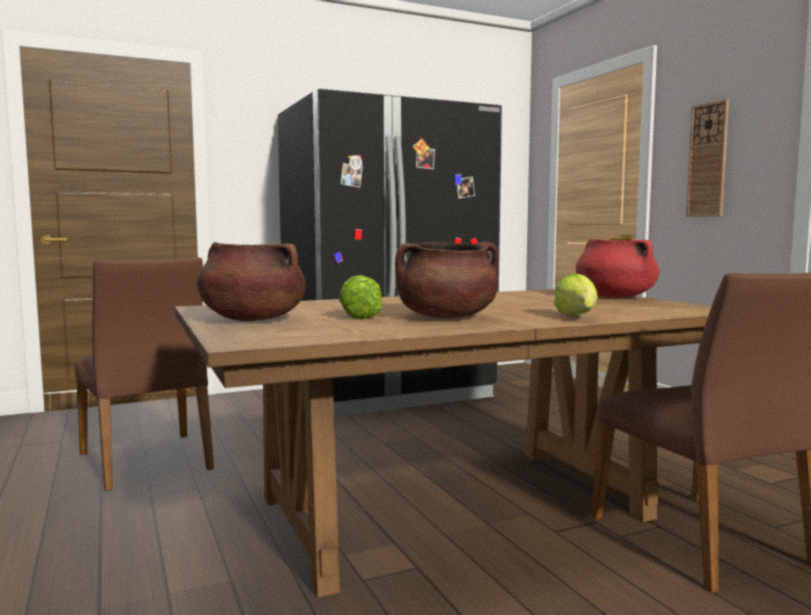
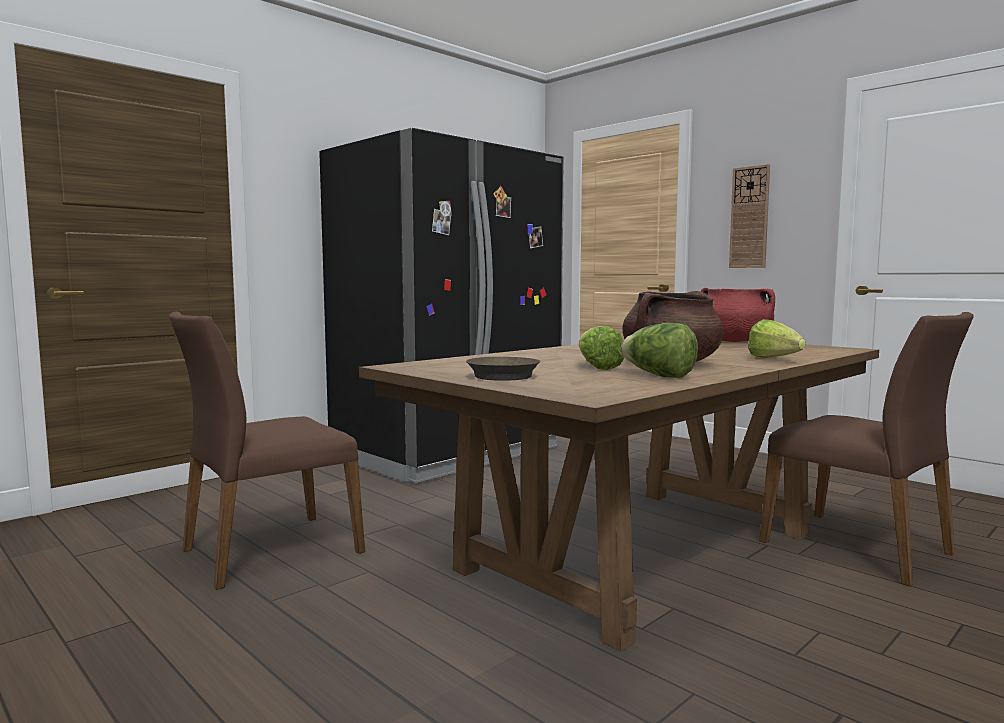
camera: 20 degrees left, 0 degrees up
brown chair [75,257,214,491] -> brown chair turned 105 degrees clockwise [169,312,365,590]
brown cooking pot [197,242,306,321] -> brown frying pan [466,357,541,381]
none -> lettuce [621,323,698,378]

